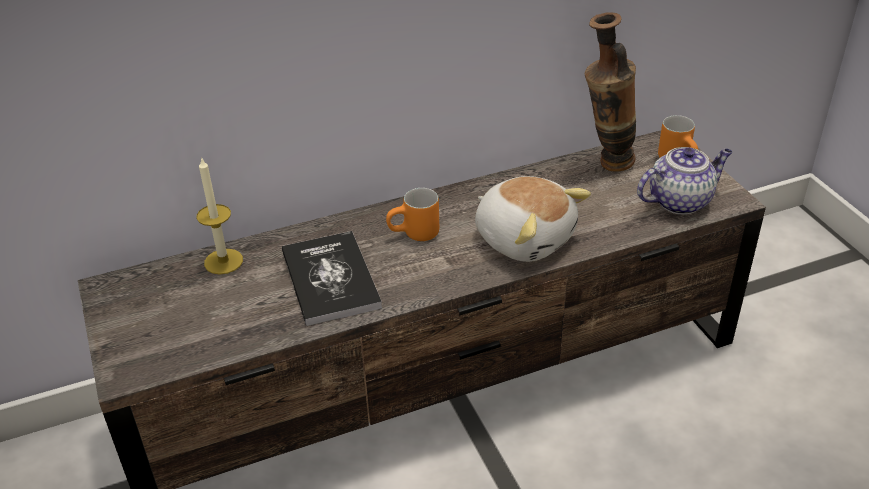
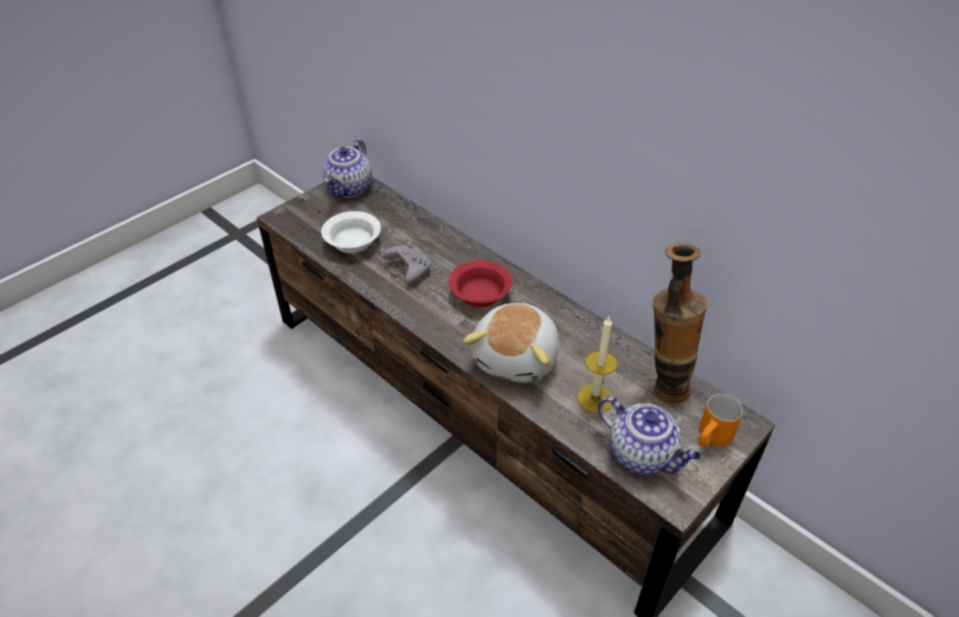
camera: 65 degrees right, 5 degrees up
candle [197,157,243,275] -> candle moved to [577,317,618,413]
book [282,231,382,326] -> grey game controller [383,243,431,284]
orange mug [386,188,439,241] -> red bowl [449,260,512,307]
none -> white bowl [321,211,381,253]
none -> teapot [323,139,372,198]

